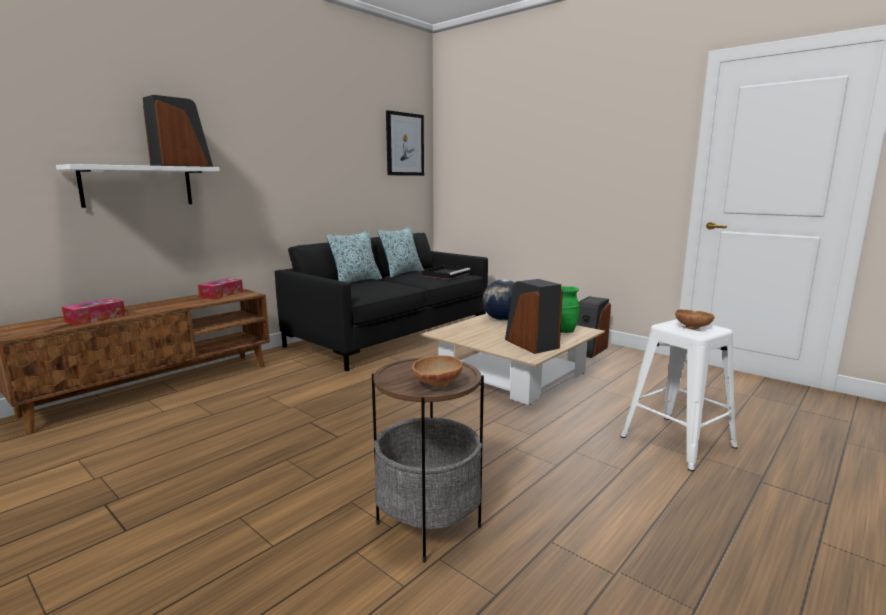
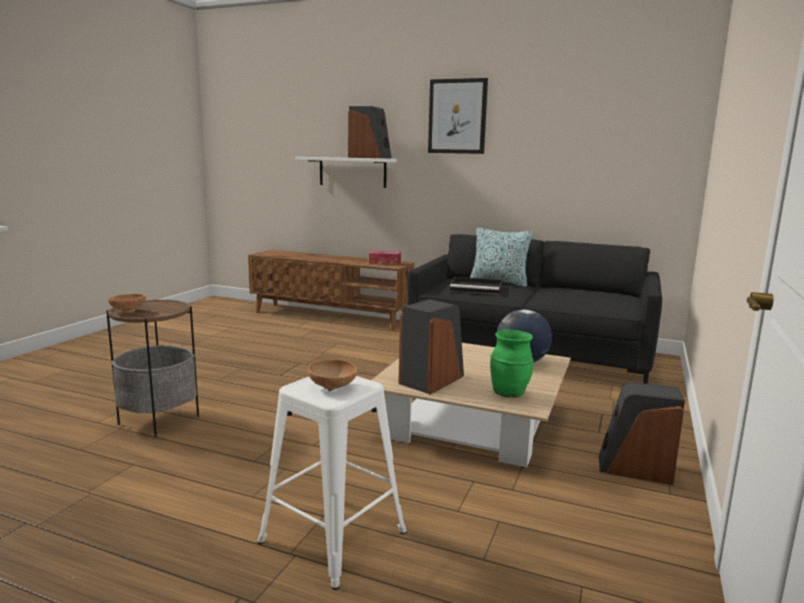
camera: 70 degrees right, 0 degrees up
tissue box [62,298,126,326] -> none
pillow [378,227,424,278] -> none
picture [386,110,424,176] -> picture moved to [428,78,488,154]
black tray [422,265,470,279] -> black tray moved to [450,277,502,295]

